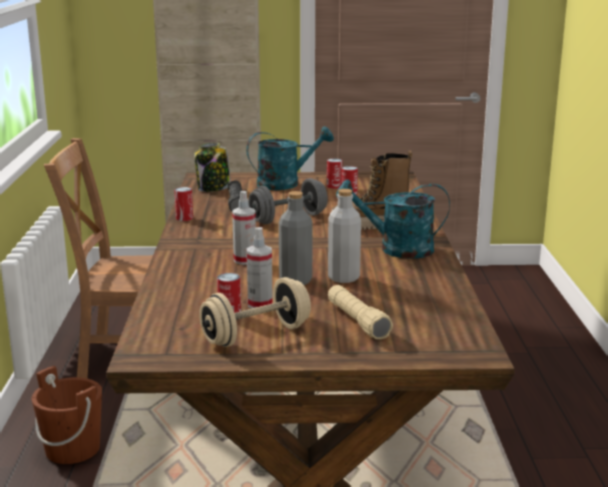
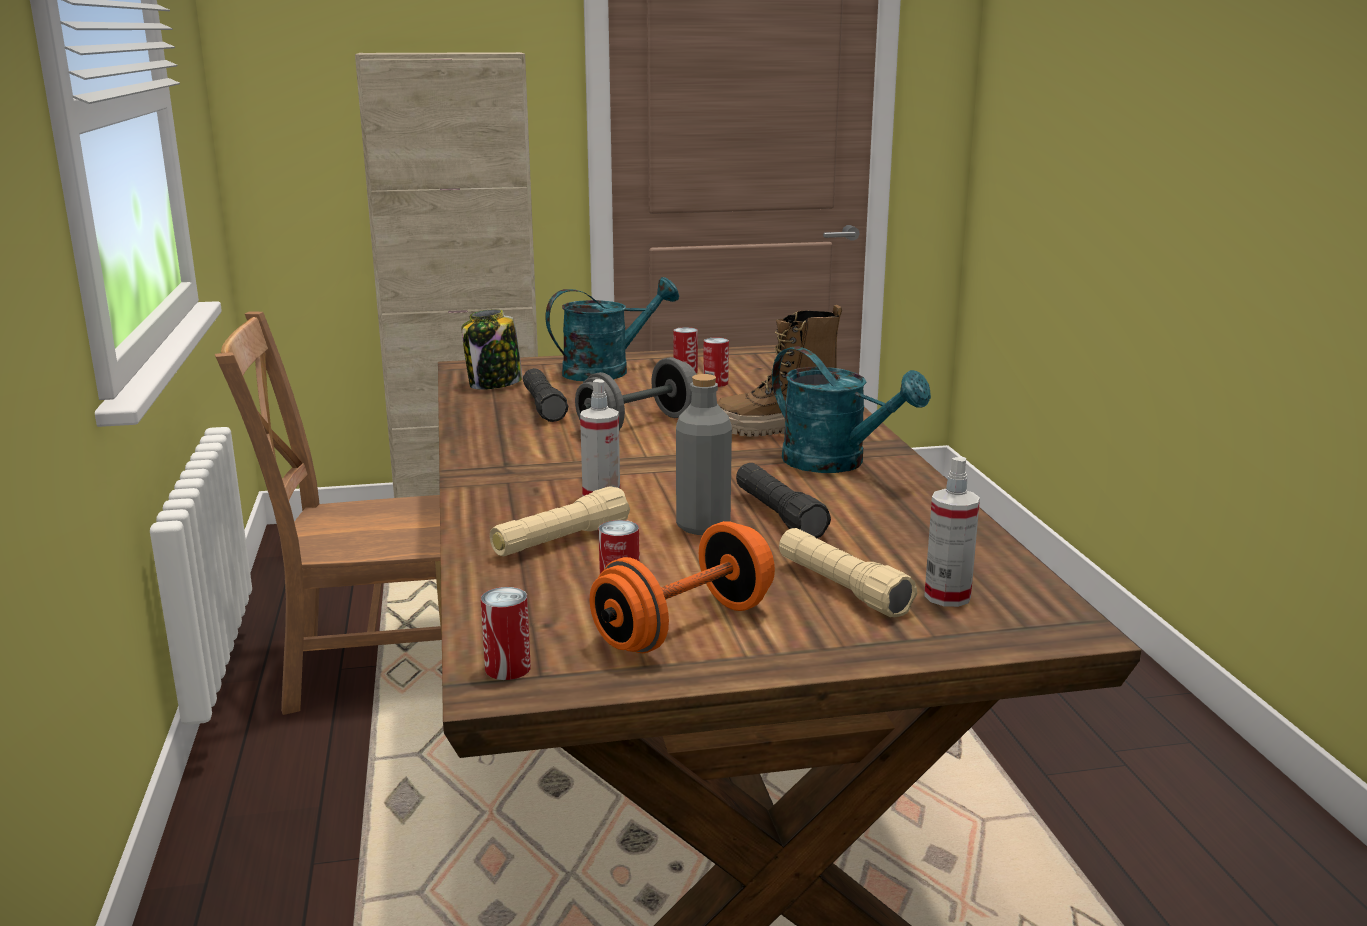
camera: 10 degrees left, 0 degrees up
brown bucket [32,366,102,464] -> none
can [174,187,193,221] -> can moved to [481,587,531,680]
beige dumbbell [199,277,311,347] -> orange dumbbell [590,521,775,653]
spray bottle [247,227,273,309] -> spray bottle moved to [924,457,980,607]
grey bottle [328,189,361,283] -> black flashlight [736,463,831,538]
turquoise watering can [336,179,450,259] -> turquoise watering can turned 135 degrees counterclockwise [772,346,931,473]
none -> beige flashlight [490,486,630,557]

